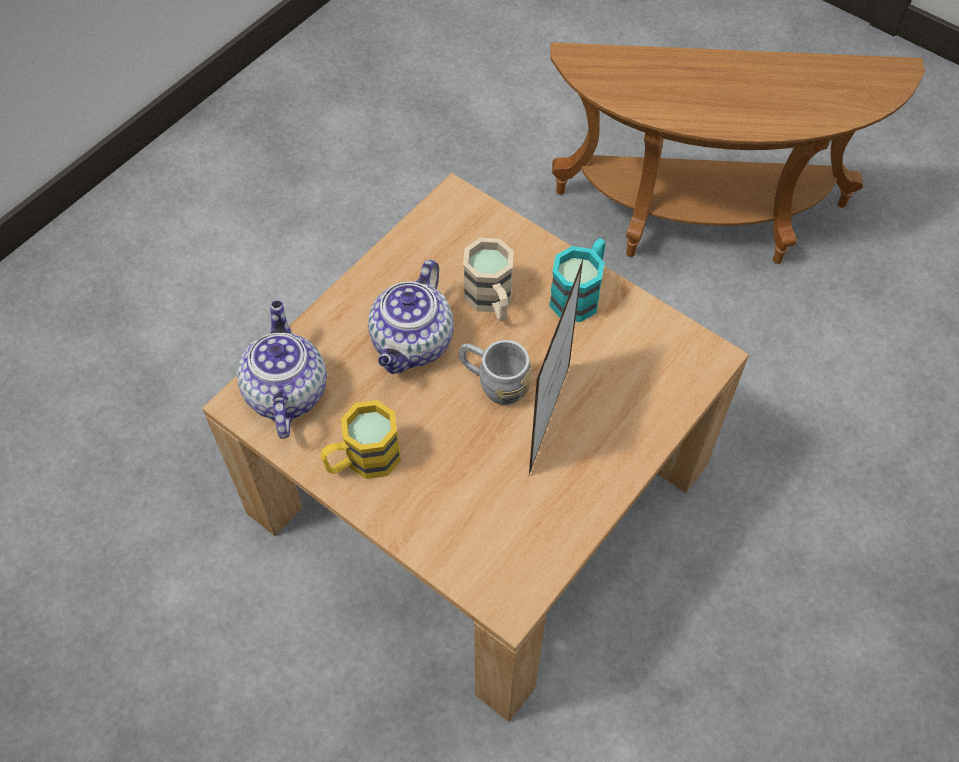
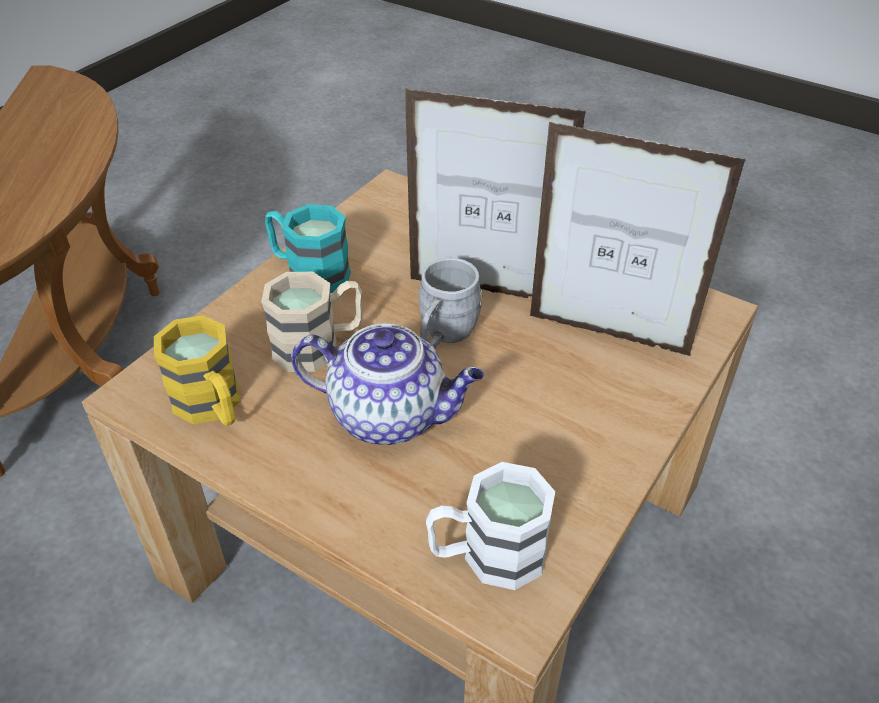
camera: 95 degrees left, 15 degrees down
teapot [237,301,327,439] -> white mug [426,462,555,590]
yellow mug [320,400,401,479] -> yellow mug moved to [154,315,240,426]
none -> picture frame [530,122,746,356]

